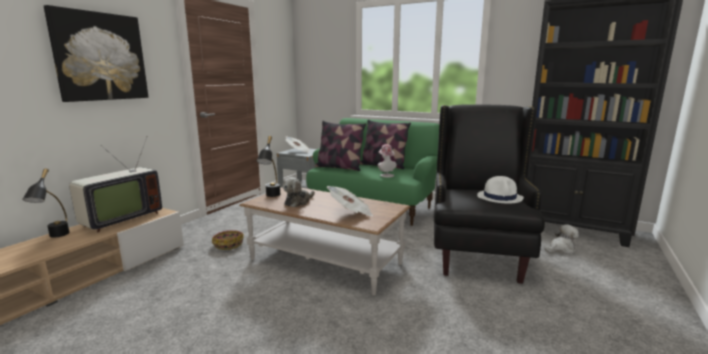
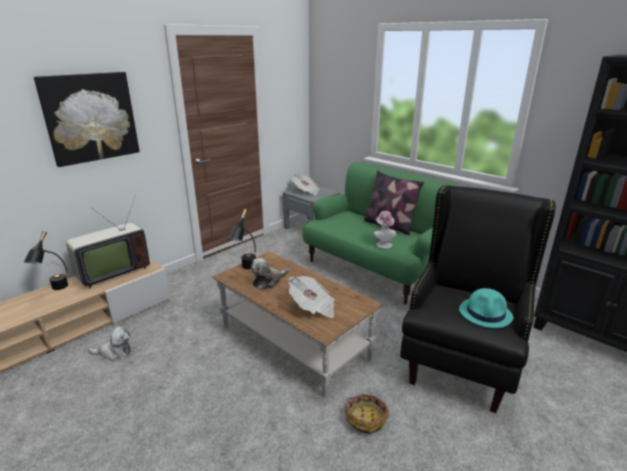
camera: 15 degrees right, 10 degrees up
basket [212,230,244,250] -> basket moved to [344,394,389,434]
pillow [315,121,366,171] -> none
white hat [477,176,524,203] -> turquoise hat [459,288,513,328]
plush toy [545,224,579,254] -> plush toy moved to [88,326,132,361]

